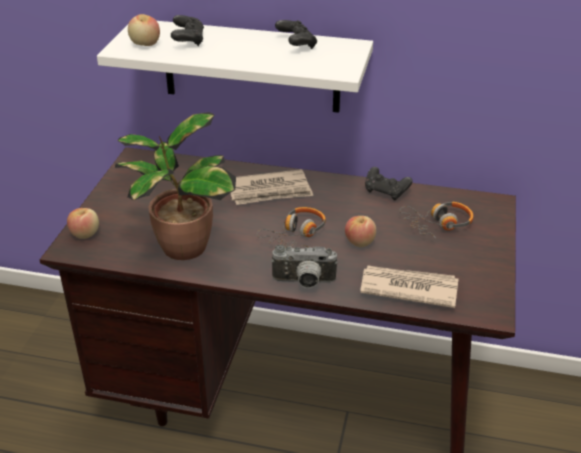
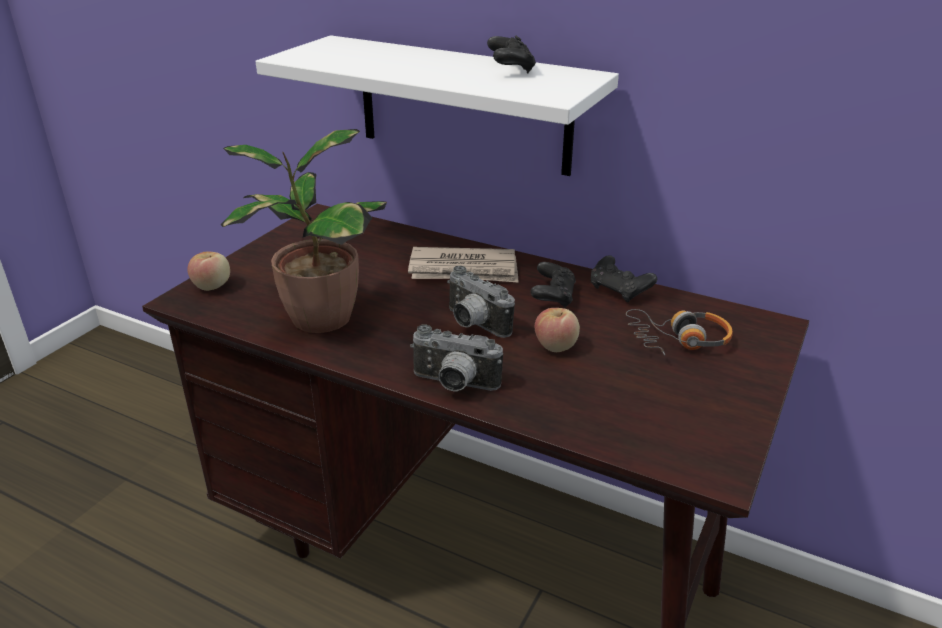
camera: 15 degrees right, 5 degrees down
apple [128,14,160,46] -> none
black game controller [171,15,204,46] -> black game controller moved to [531,262,576,308]
headphones [257,207,326,248] -> camera [447,265,515,338]
newspaper [360,265,458,308] -> none

